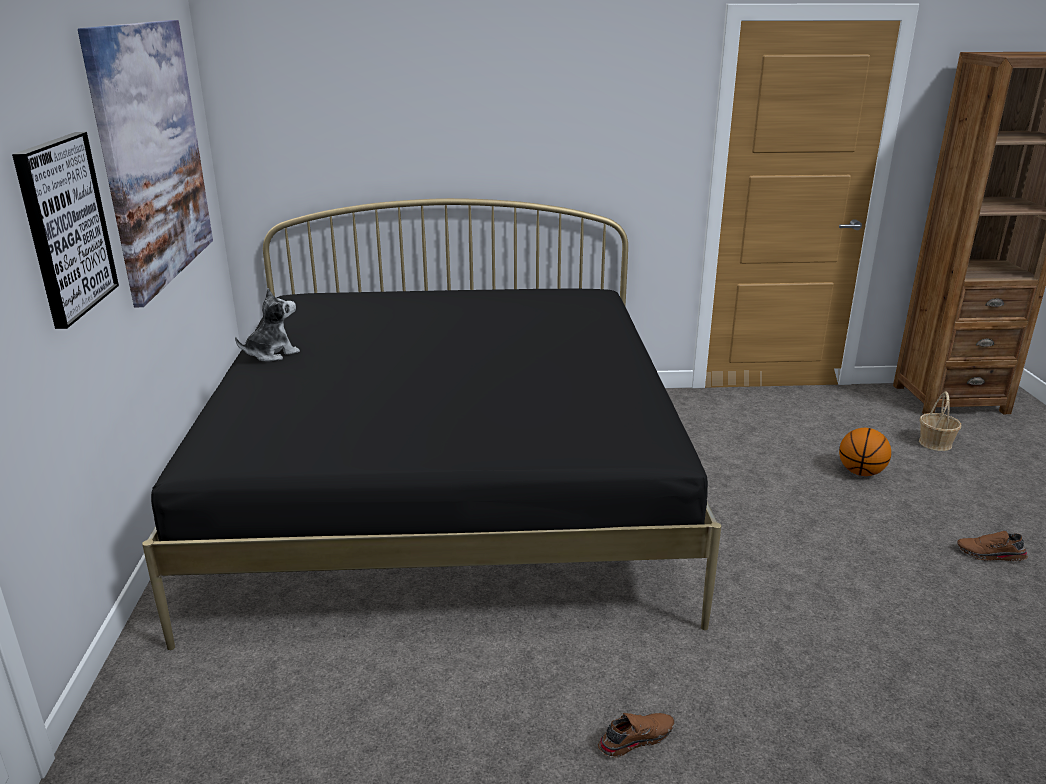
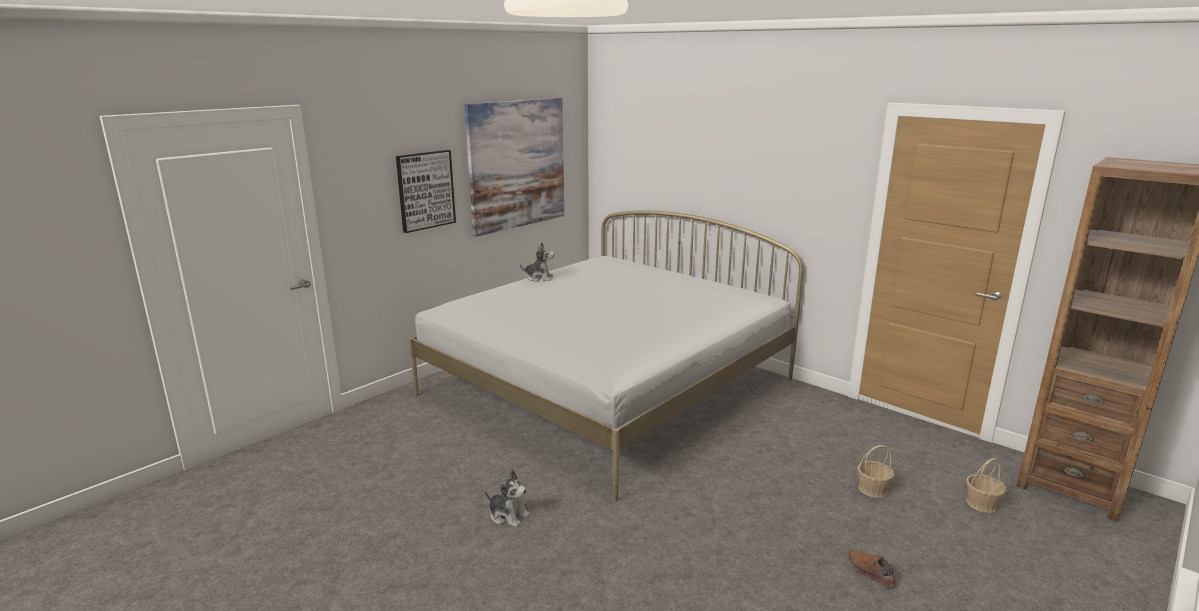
camera: 45 degrees right, 5 degrees down
black bed [142,198,721,650] -> white bed [409,211,804,501]
brown shoe [598,713,674,758] -> plush toy [485,470,530,527]
basketball [839,428,891,476] -> basket [858,445,894,498]

